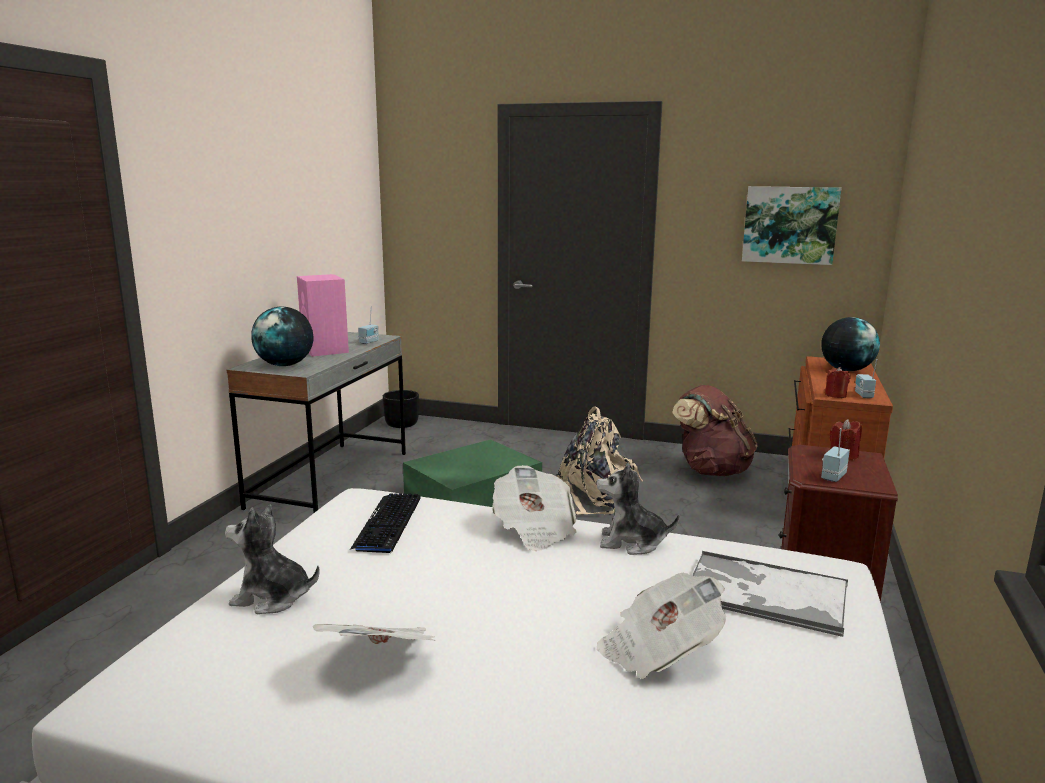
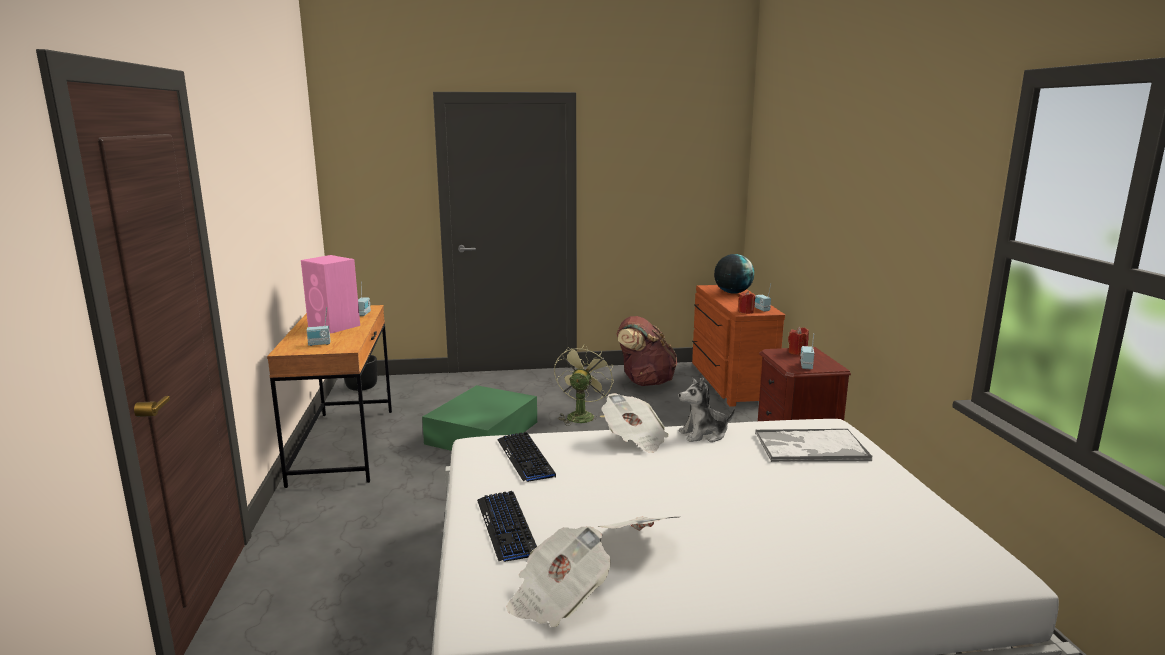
camera: 25 degrees left, 0 degrees up
plush toy [225,505,320,614] -> keyboard [477,491,537,562]
grey desk [227,332,406,513] -> brown desk [267,305,392,488]
globe [251,307,313,366] -> radio [306,307,330,346]
beige backpack [557,406,643,515] -> green fan [554,344,614,426]
newspaper [597,572,726,679] -> newspaper moved to [507,526,611,627]
picture [742,186,841,265] -> none

